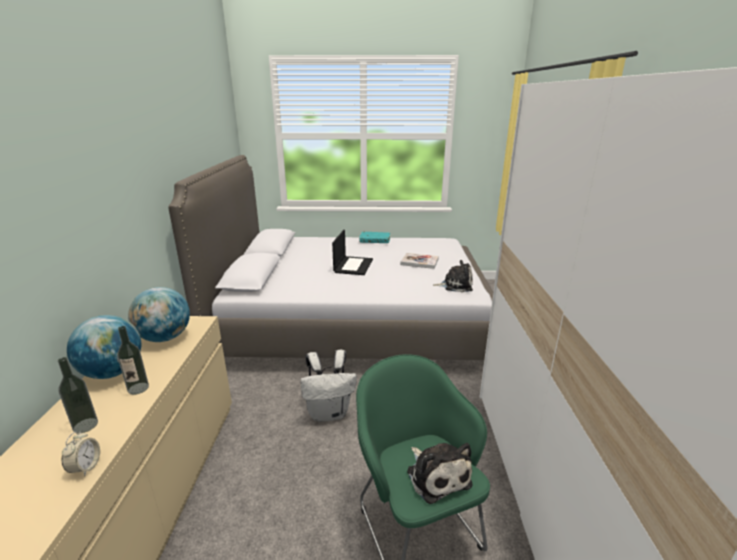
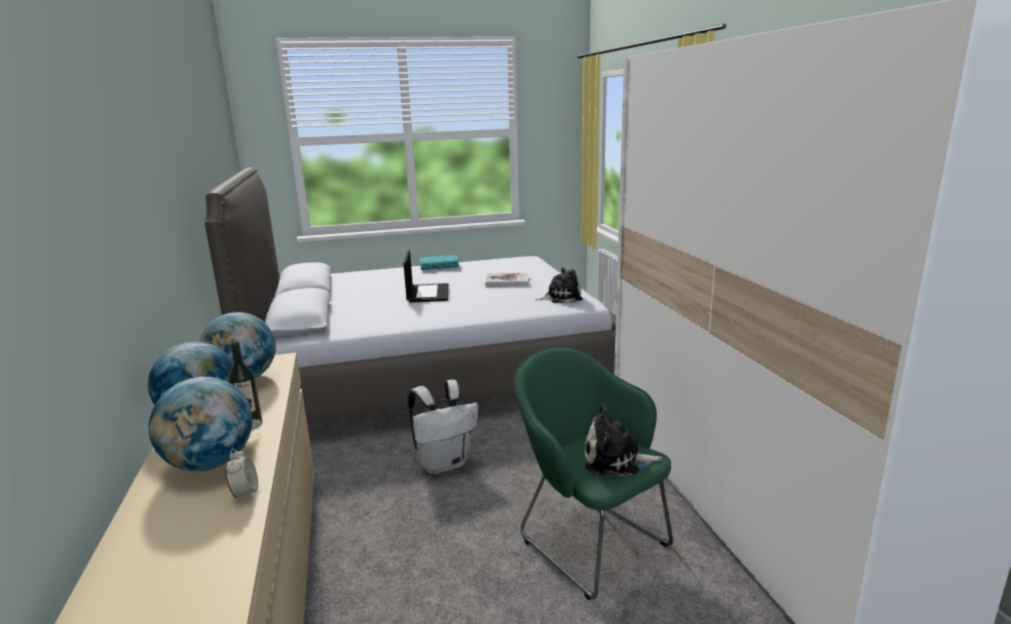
camera: 15 degrees left, 5 degrees down
bottle [58,357,98,433] -> globe [149,377,253,471]
plush toy [407,443,473,504] -> plush toy turned 135 degrees clockwise [585,404,662,476]

